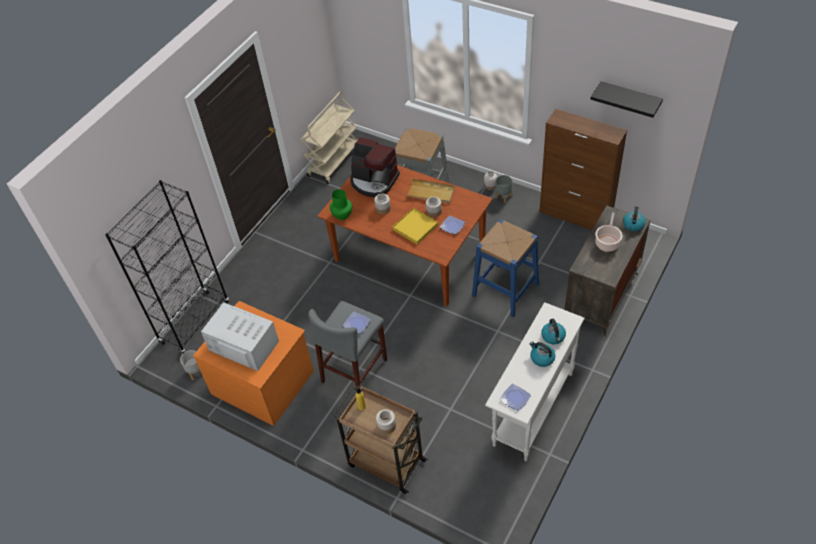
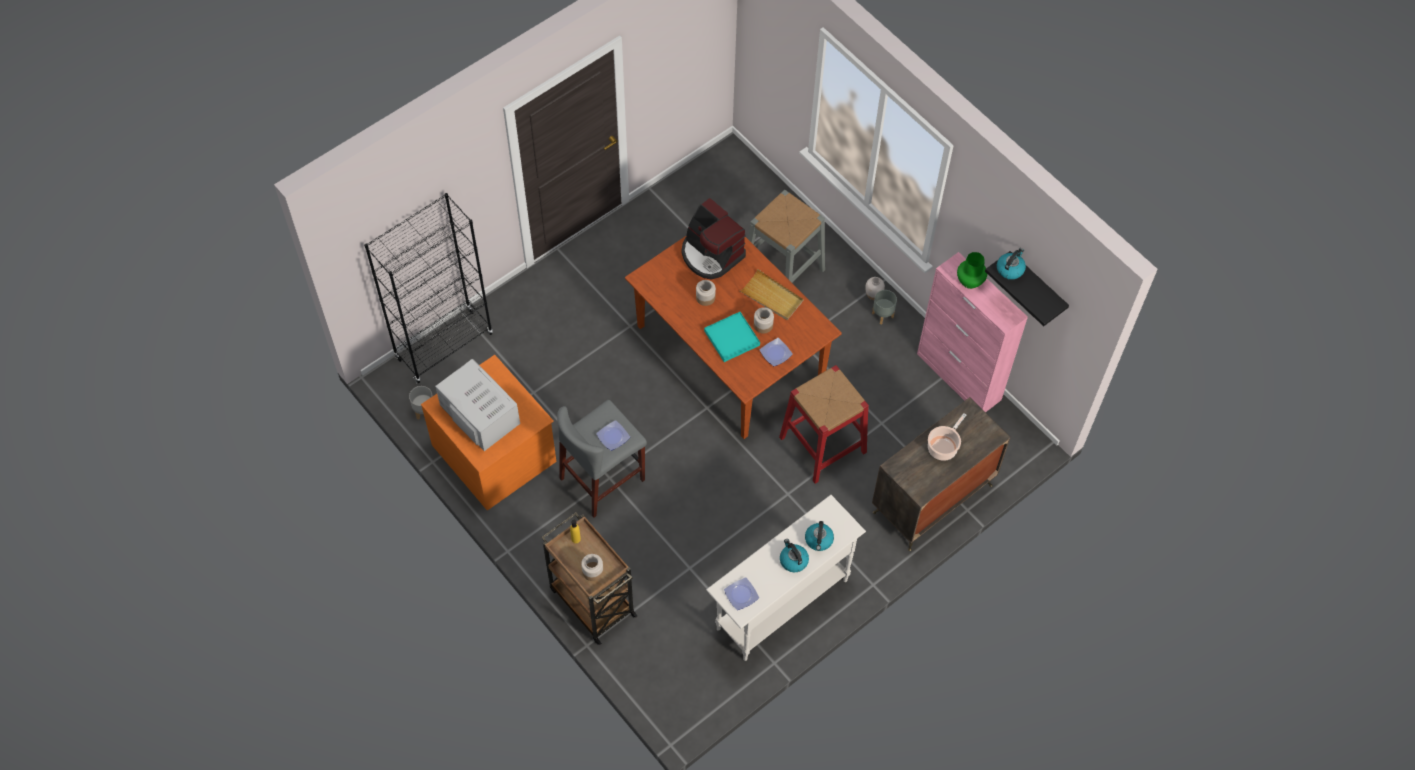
camera: 15 degrees right, 10 degrees up
beige cart [301,91,358,184] -> none
green vase [330,189,352,220] -> green vase moved to [957,252,987,289]
yellow tray [392,208,438,245] -> turquoise tray [704,312,760,362]
blue stool [472,219,539,317] -> red stool [779,365,869,484]
brown cabinet [539,109,627,230] -> pink cabinet [917,252,1028,412]
kettle [623,206,646,231] -> kettle moved to [997,248,1026,280]

